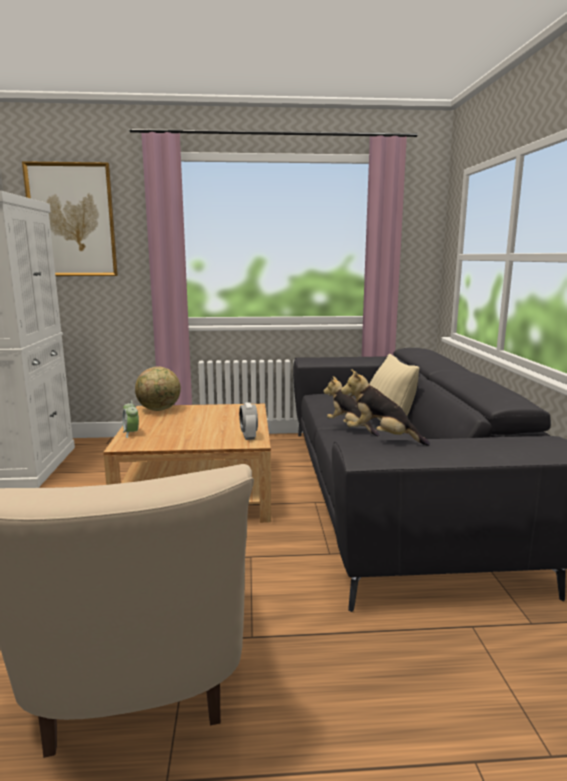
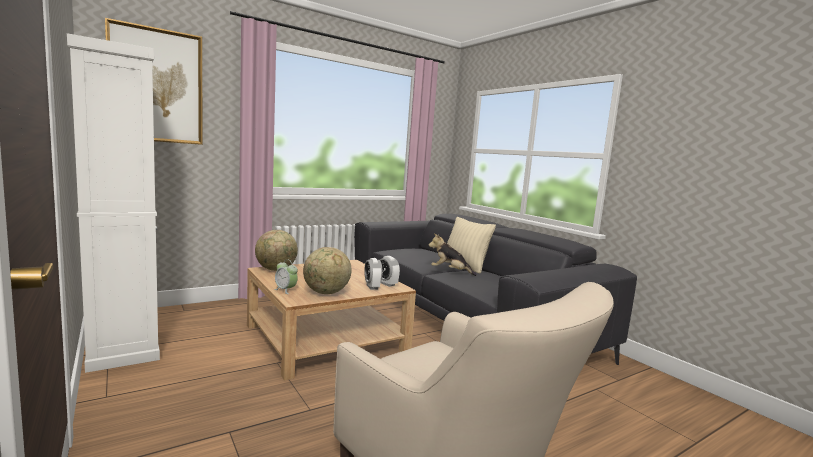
camera: 30 degrees left, 5 degrees down
plush toy [341,369,430,446] -> none
none -> globe [303,247,351,294]
none -> alarm clock [364,258,383,290]

